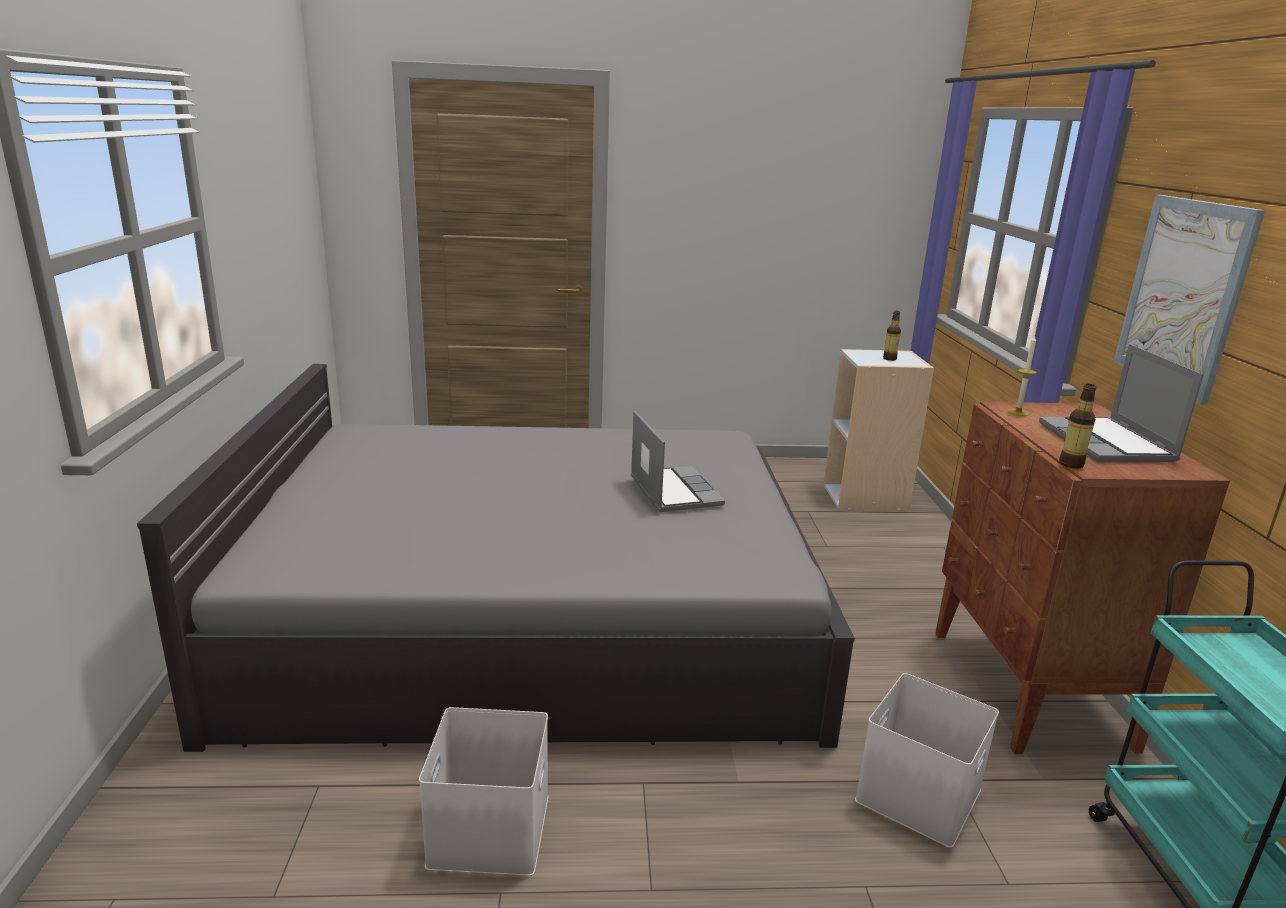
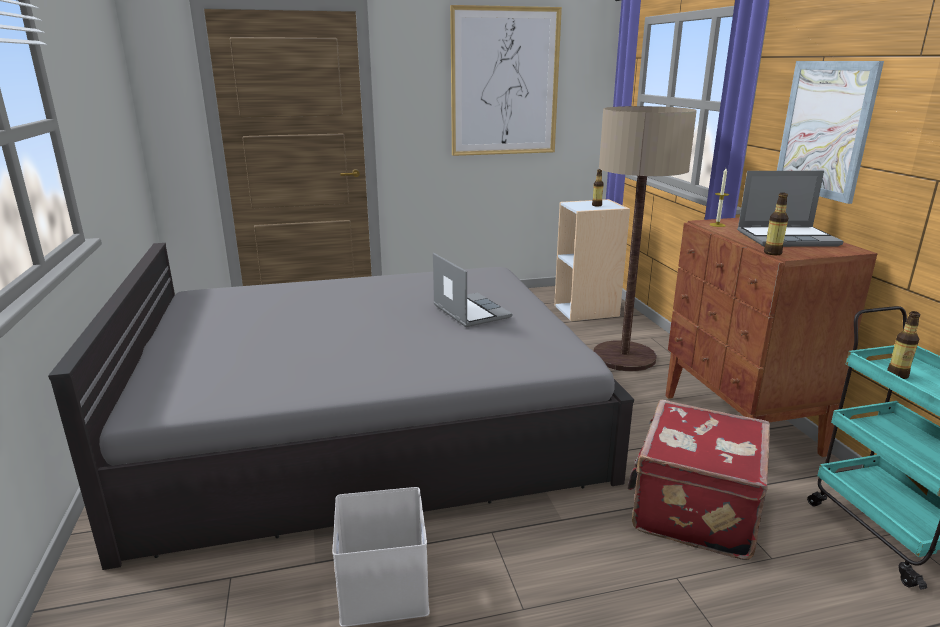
camera: 10 degrees left, 0 degrees up
white storage box [855,673,999,848] -> red suitcase [627,400,770,560]
laptop [1039,344,1203,462] -> laptop turned 75 degrees counterclockwise [737,171,843,247]
none -> picture [450,5,562,156]
none -> floor lamp [593,106,697,371]
none -> bottle [887,311,920,379]

